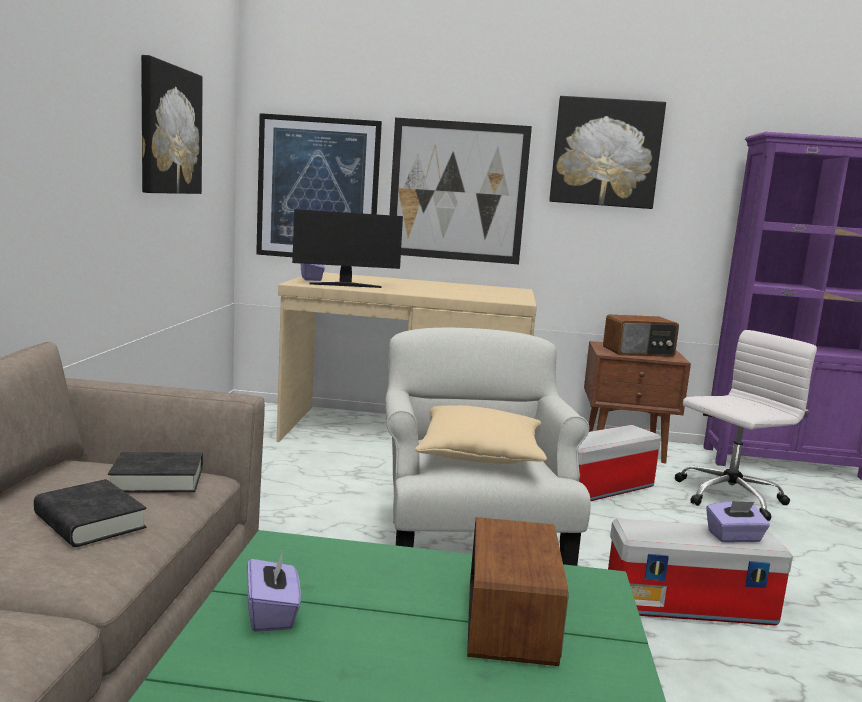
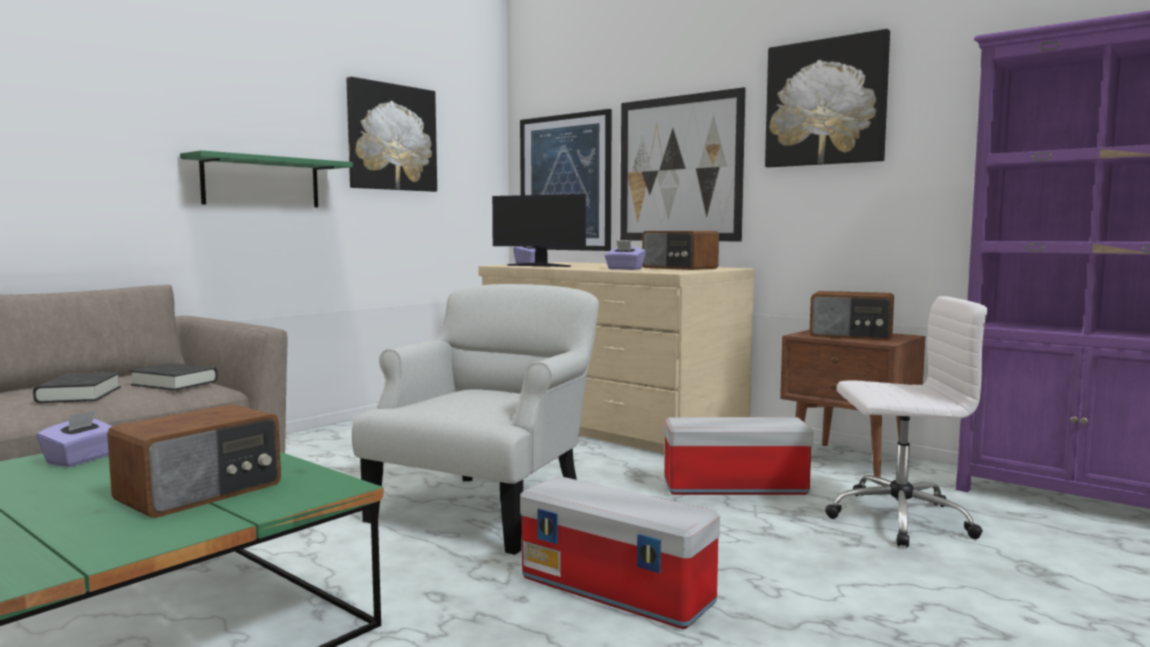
camera: 35 degrees right, 5 degrees down
beige pillow [415,405,547,464] -> none
purple tissue box [706,501,770,543] -> purple tissue box moved to [604,241,646,270]
none -> green shelf [180,150,353,207]
none -> radio [642,231,719,270]

